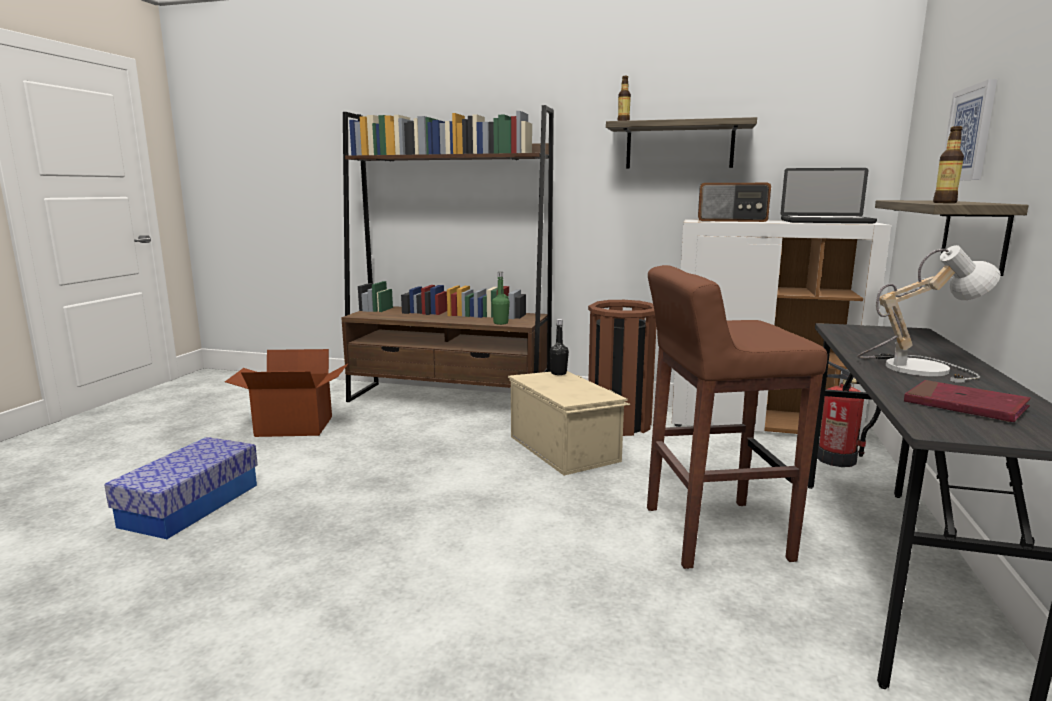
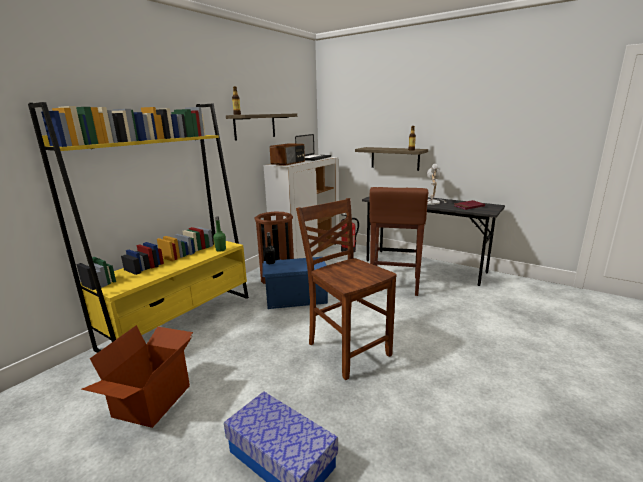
camera: 70 degrees left, 5 degrees up
brown bookcase [341,105,554,402] -> yellow bookcase [28,102,249,353]
beige storage box [508,371,631,476] -> blue storage box [262,257,328,309]
picture [944,79,997,180] -> none
none -> brown chair [296,198,397,380]

